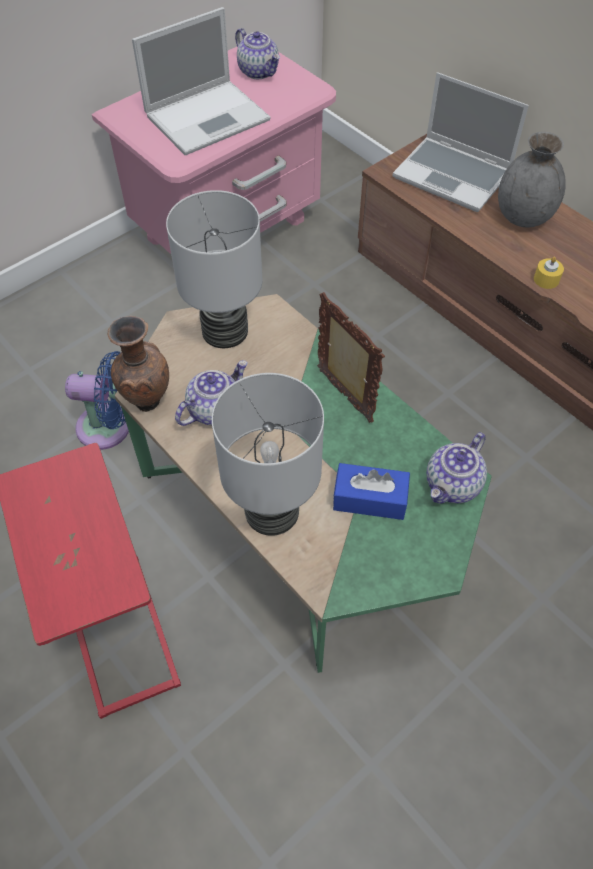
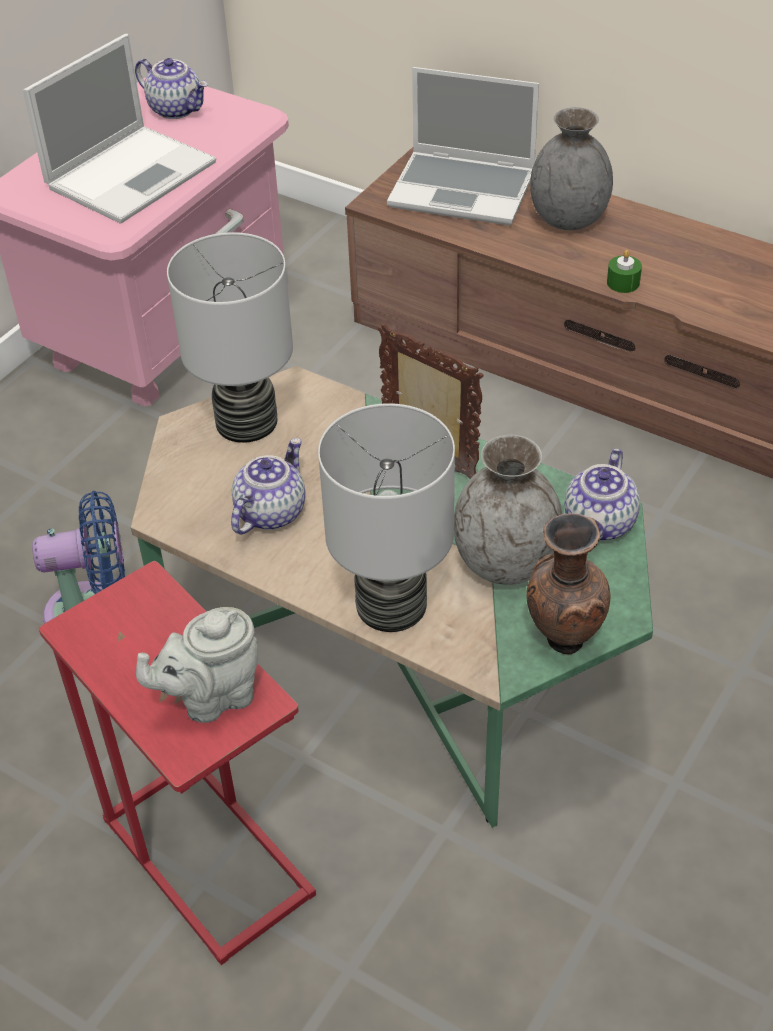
camera: 15 degrees left, 10 degrees down
brown vase [107,316,169,412] -> brown vase moved to [526,513,611,655]
blue tissue box [333,463,410,520] -> grey vase [454,435,562,585]
yellow candle [534,257,564,289] -> green candle [607,250,642,293]
none -> grey teapot [136,607,258,723]

